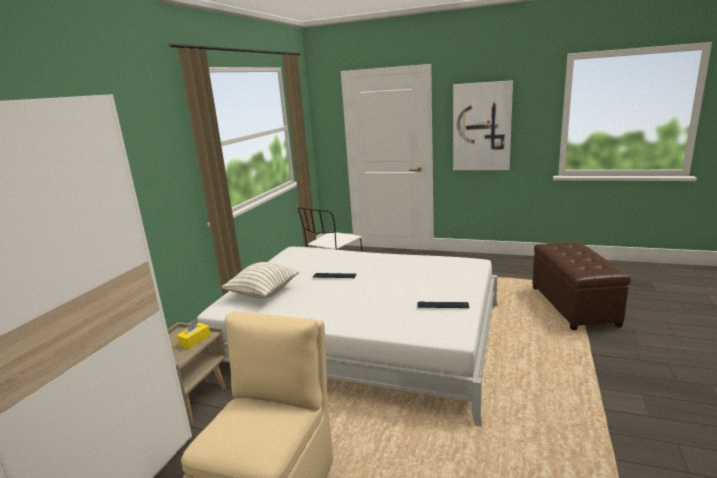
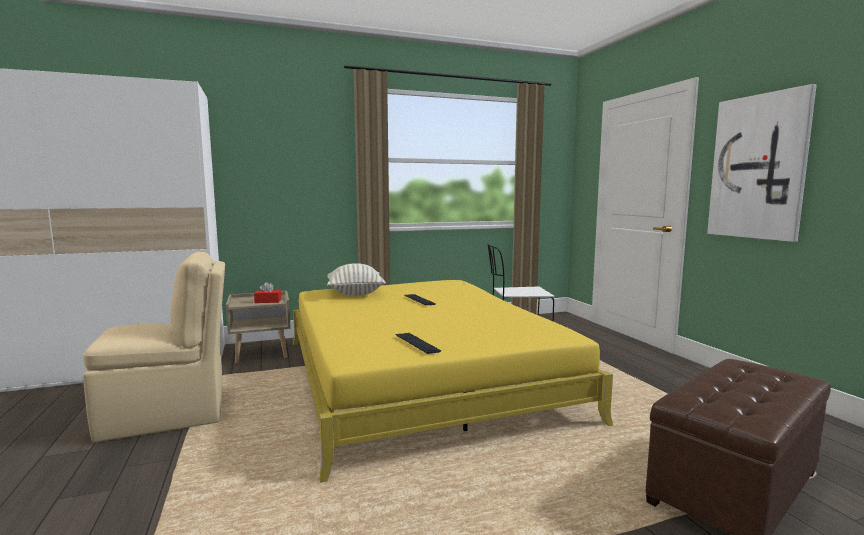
camera: 50 degrees right, 10 degrees down
yellow tissue box [177,319,211,349] -> red tissue box [254,282,281,303]
white bed [197,247,498,427] -> yellow bed [293,280,613,483]

